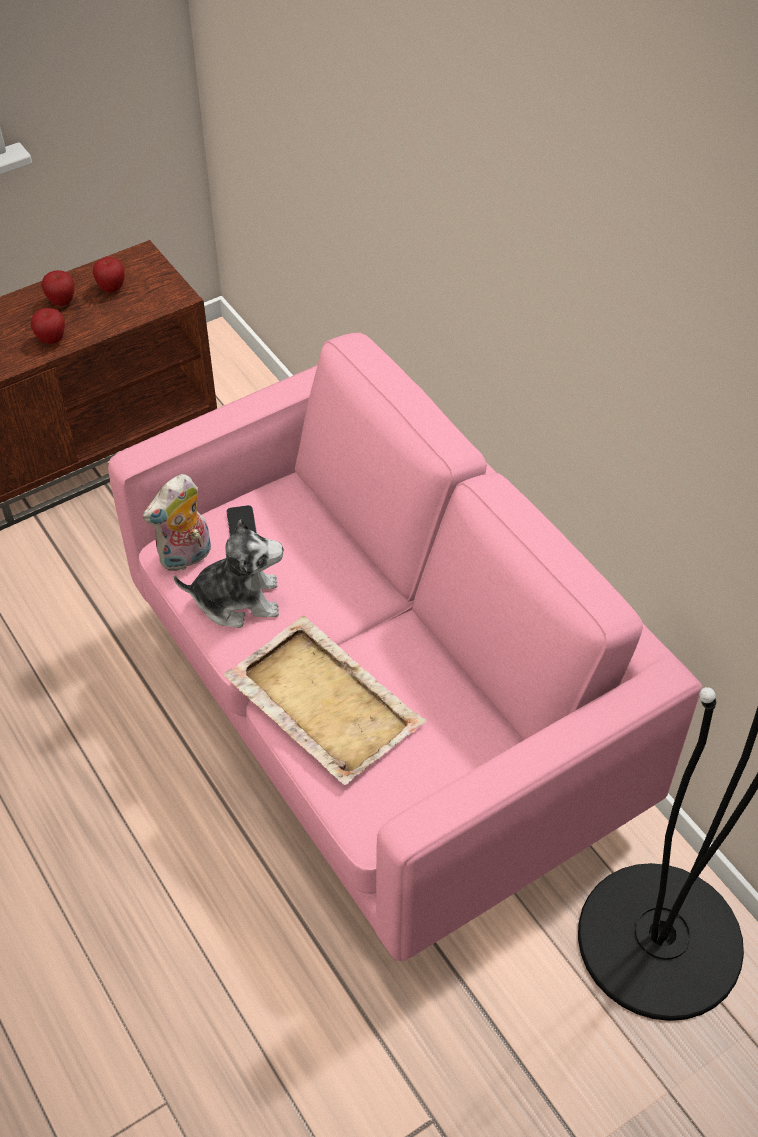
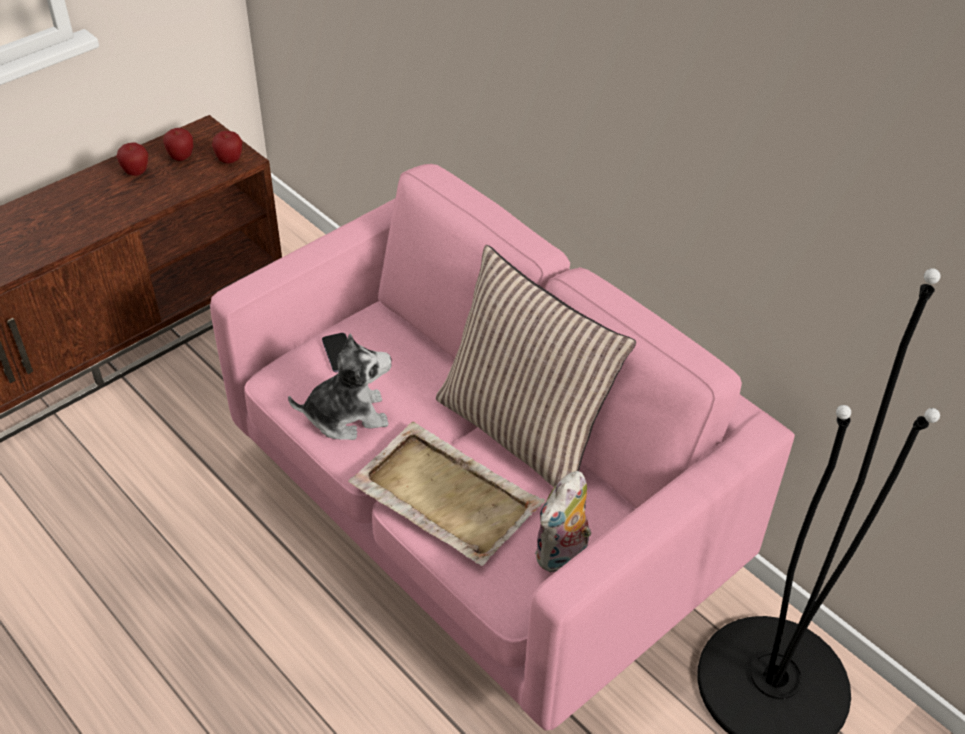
camera: 10 degrees left, 5 degrees down
apple [31,308,65,344] -> apple moved to [212,131,242,163]
plush toy [143,474,211,571] -> plush toy moved to [535,471,591,572]
none -> pillow [436,245,636,488]

